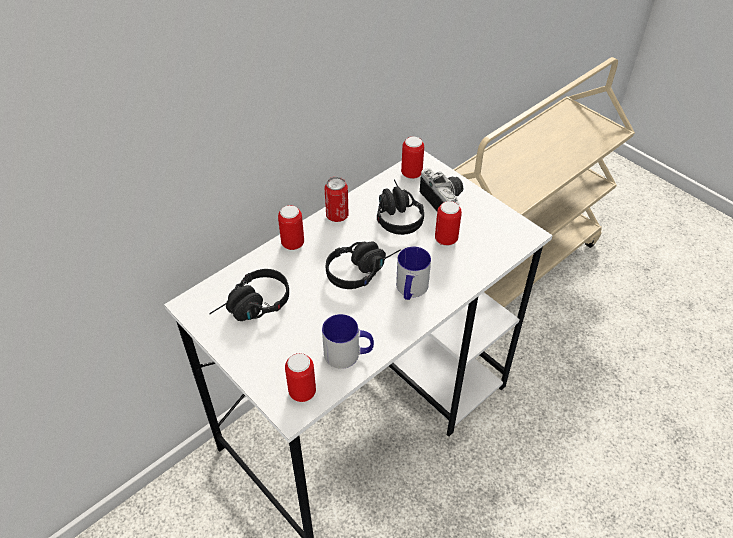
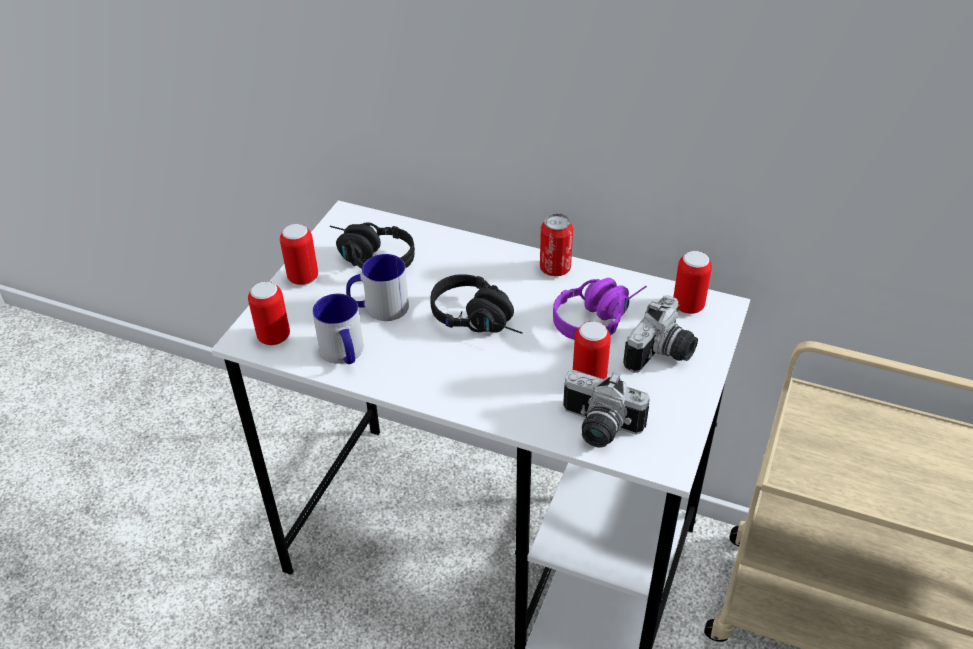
camera: 65 degrees right, 5 degrees down
can [278,205,304,250] -> can moved to [280,224,318,285]
black headphones [377,179,424,235] -> purple headphones [553,278,647,340]
mug [396,246,431,300] -> mug moved to [346,254,409,321]
none -> camera [563,370,650,448]

